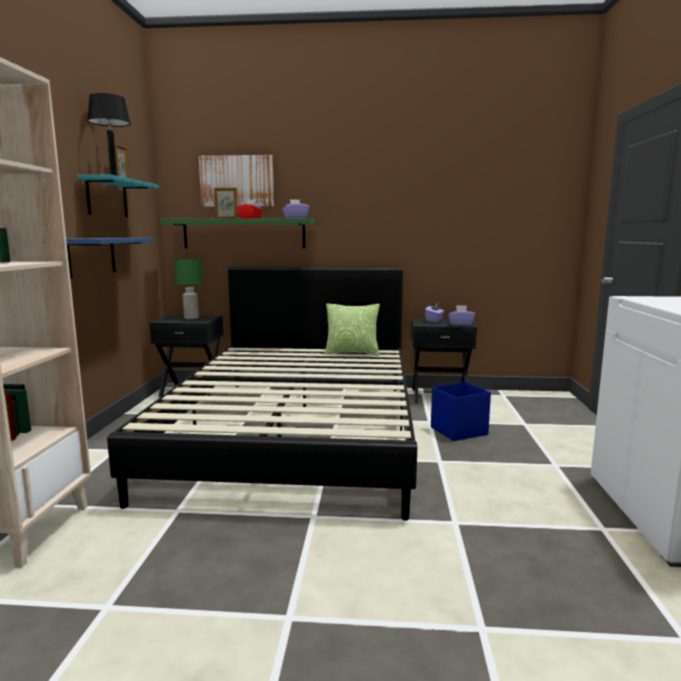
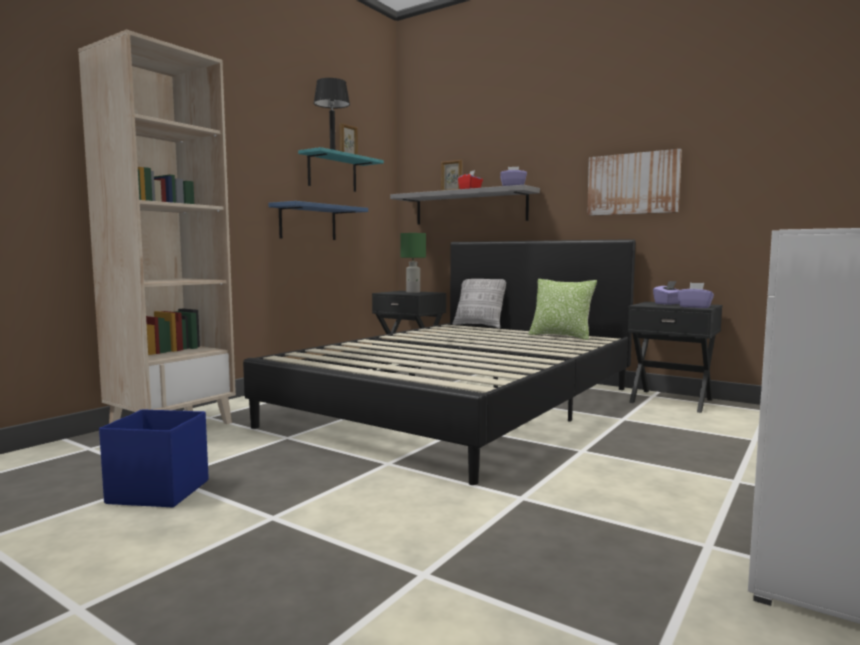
camera: 30 degrees right, 5 degrees down
green shelf [160,218,316,249] -> grey shelf [390,185,540,225]
picture [199,155,274,207] -> picture moved to [587,149,682,216]
blue storage box [431,382,491,441] -> blue storage box moved to [99,409,209,507]
none -> pillow [453,279,506,329]

